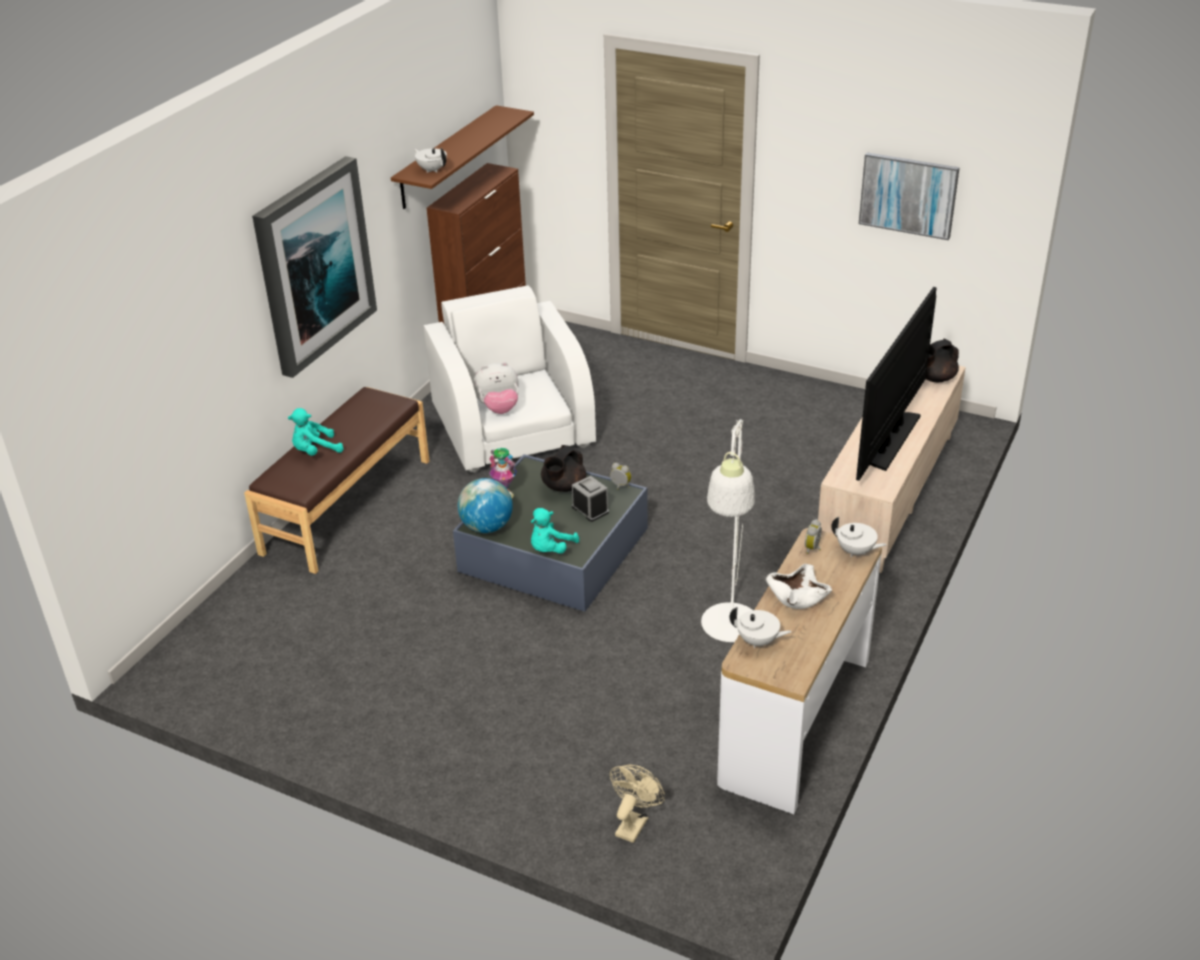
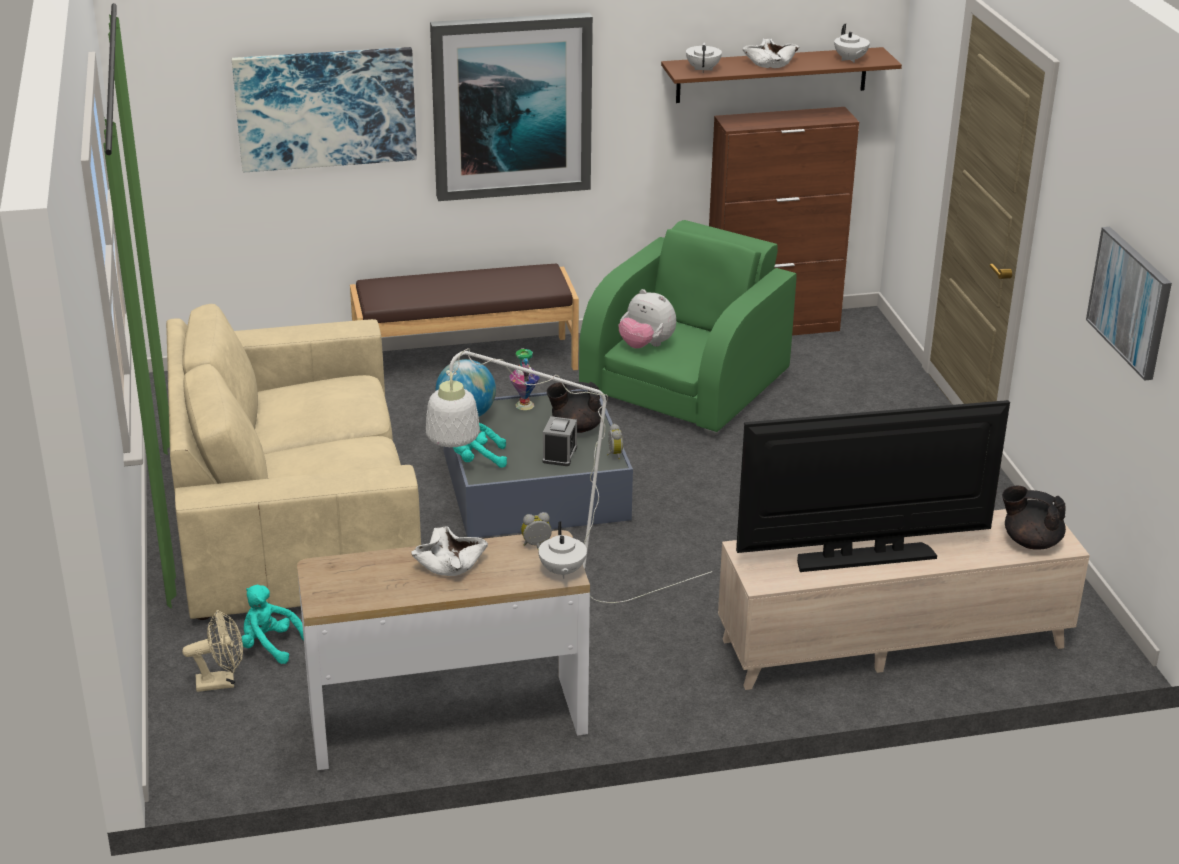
camera: 50 degrees right, 5 degrees down
turquoise plush toy [288,408,344,456] -> turquoise plush toy moved to [242,585,304,664]
white armchair [424,285,596,473] -> green armchair [579,220,797,436]
white teapot [729,607,792,648] -> white teapot moved to [834,24,870,63]
none -> beige sofa [166,304,421,620]
none -> picture [232,47,417,172]
none -> white bowl [742,38,799,68]

